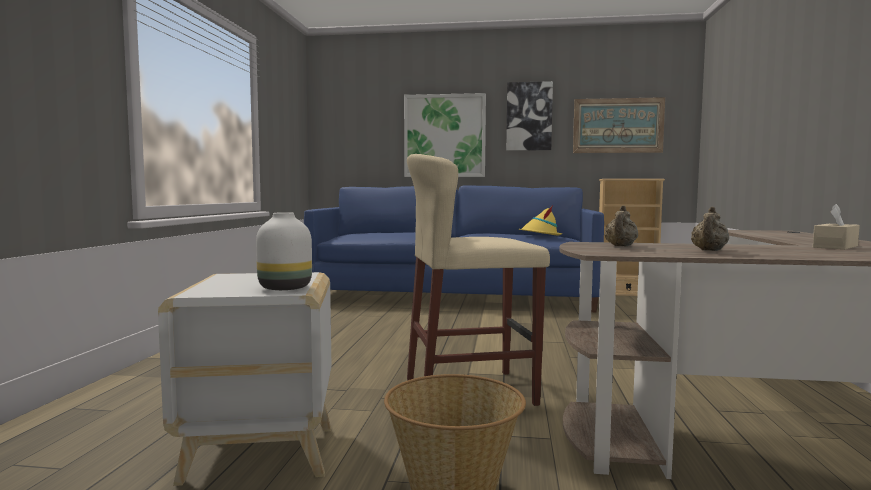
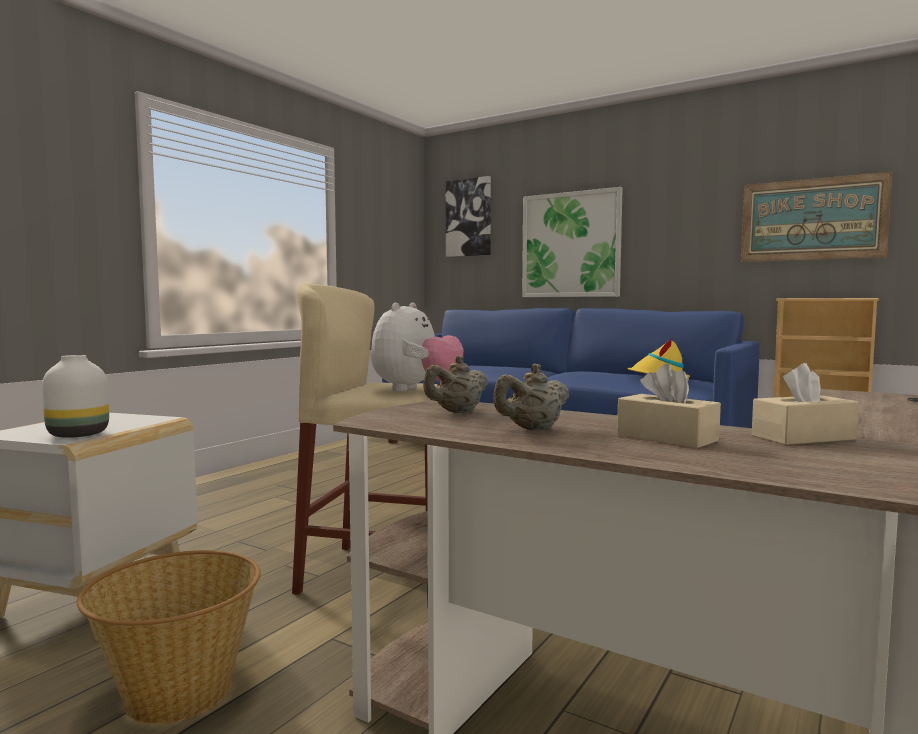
camera: 25 degrees right, 0 degrees up
picture [506,81,553,151] -> picture moved to [446,176,491,257]
none -> plush toy [371,302,463,391]
none -> beige tissue box [617,364,721,448]

